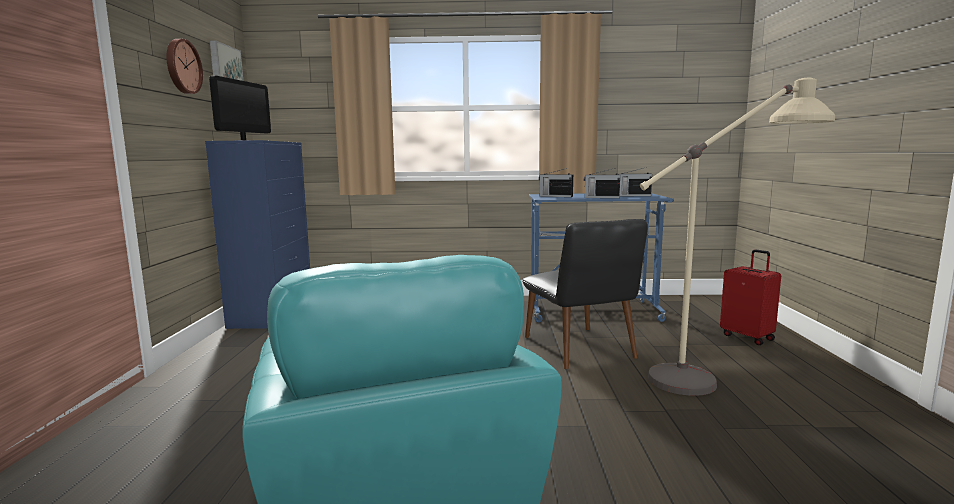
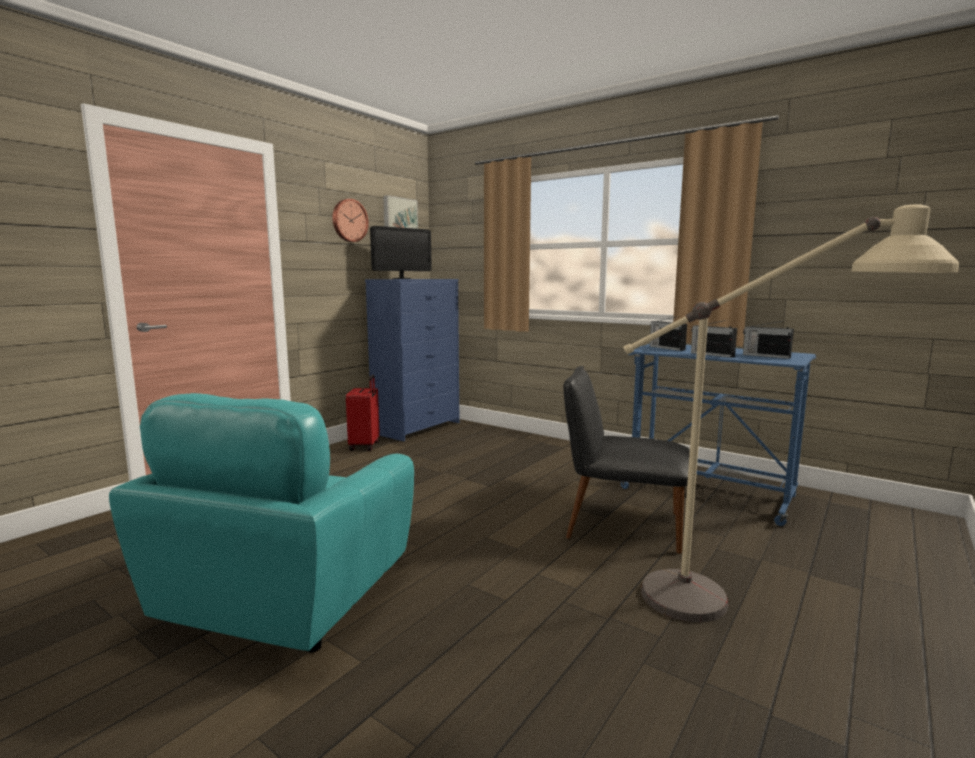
camera: 35 degrees right, 0 degrees up
black chair [522,219,648,369] -> black chair turned 90 degrees clockwise [563,366,690,554]
red suitcase [720,249,781,345] -> red suitcase moved to [346,375,380,451]

